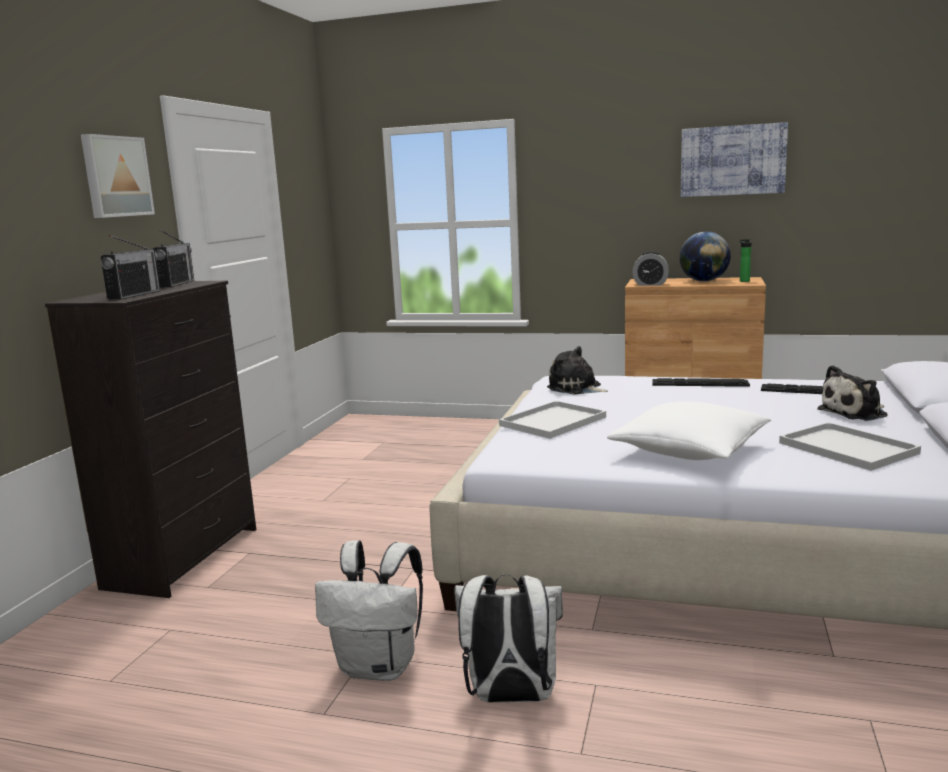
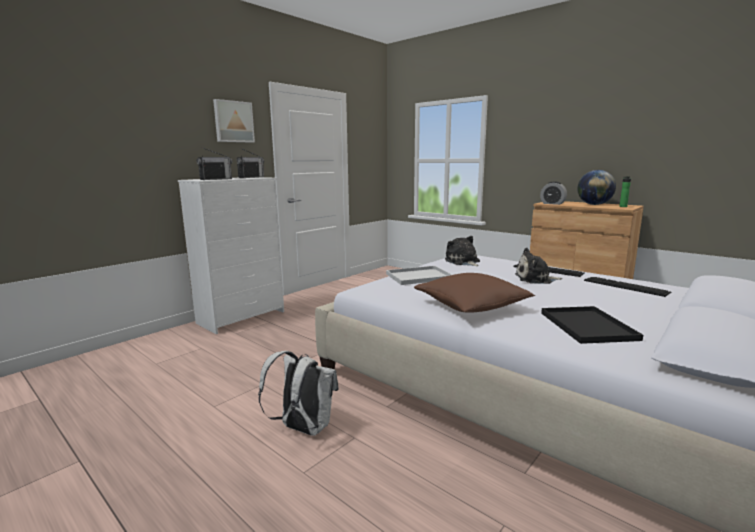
camera: 25 degrees right, 0 degrees up
black dresser [45,281,256,598] -> white dresser [178,177,284,334]
white backpack [315,540,423,681] -> none
white pillow [607,401,771,460] -> brown pillow [414,273,535,313]
picture [681,122,788,197] -> none
white tray [779,422,921,471] -> black tray [541,306,643,344]
plush toy [817,365,888,421] -> plush toy moved to [515,248,562,284]

